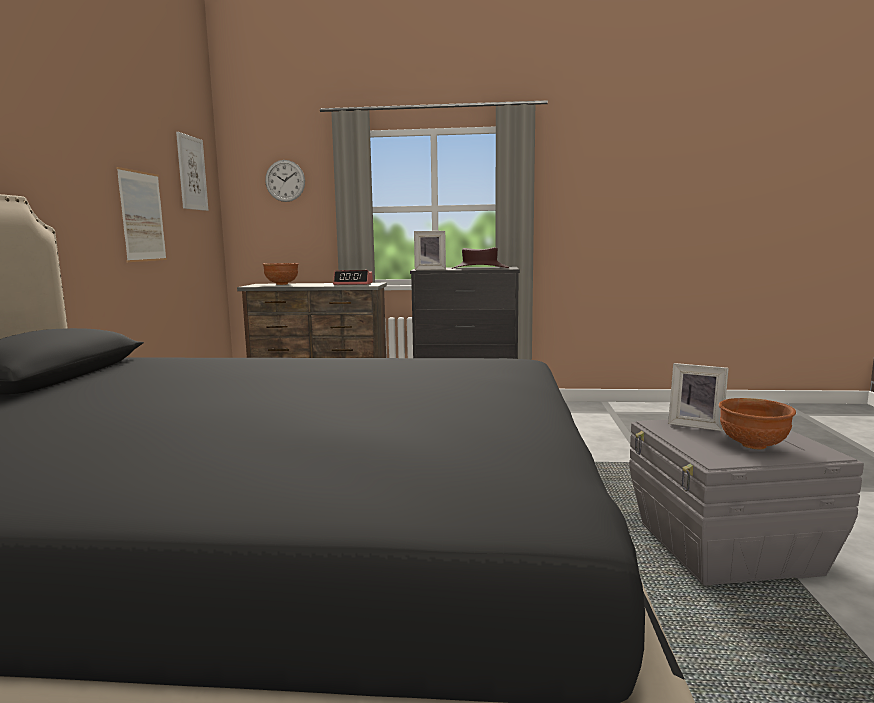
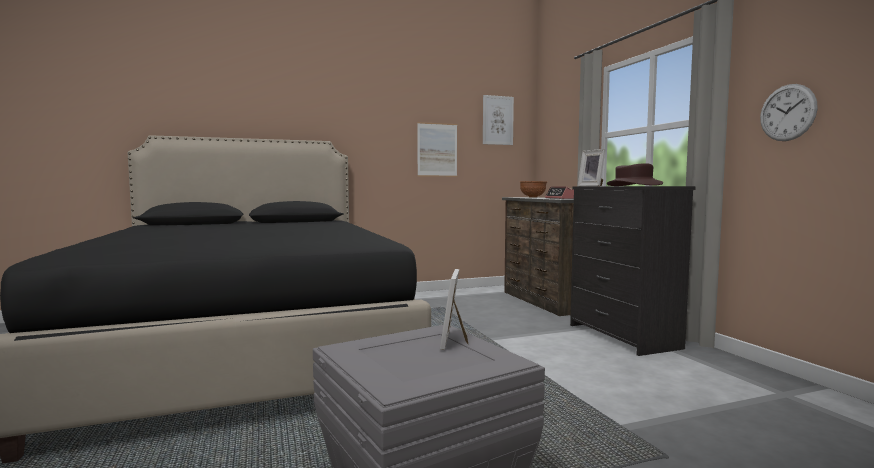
camera: 65 degrees right, 5 degrees down
wall clock [265,160,305,202] -> wall clock moved to [760,84,818,141]
brown bowl [719,398,796,450] -> none

